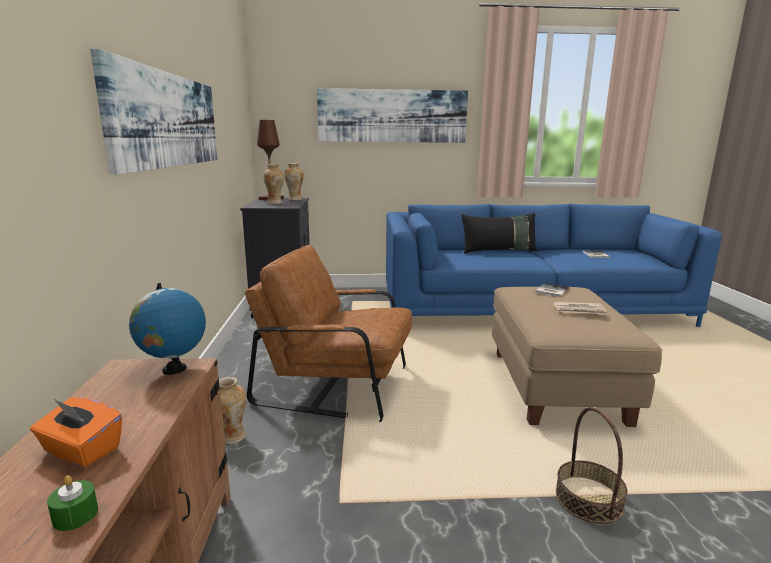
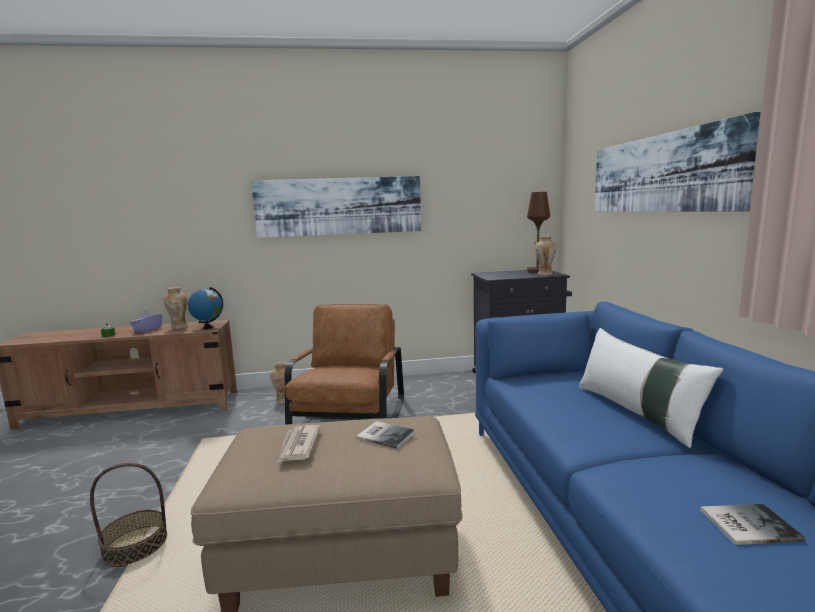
camera: 85 degrees right, 5 degrees down
orange tissue box [30,397,122,467] -> purple tissue box [130,309,162,332]
vase [263,164,284,204] -> vase moved to [164,287,188,329]
black pillow [461,213,537,254] -> white pillow [579,328,723,448]

